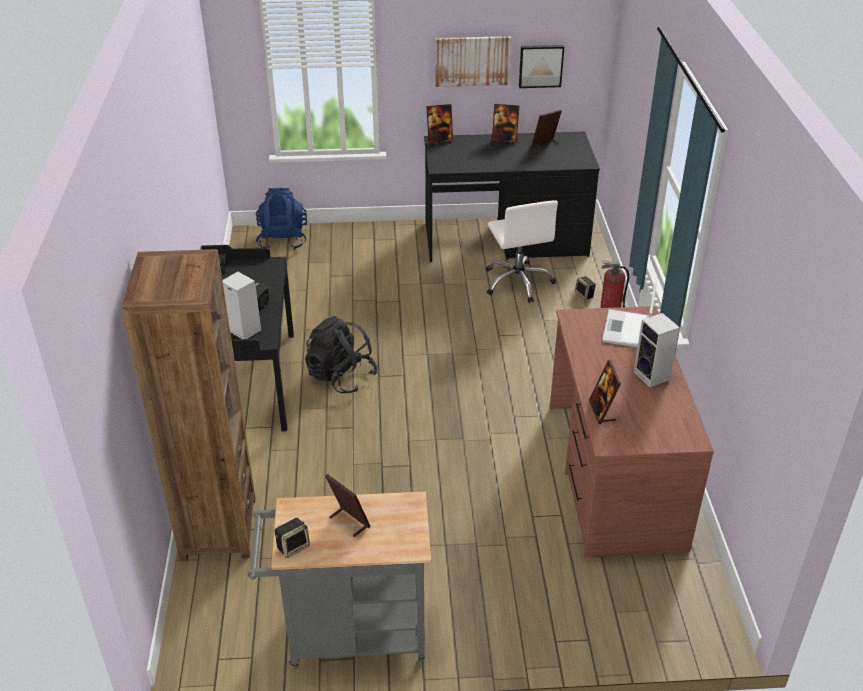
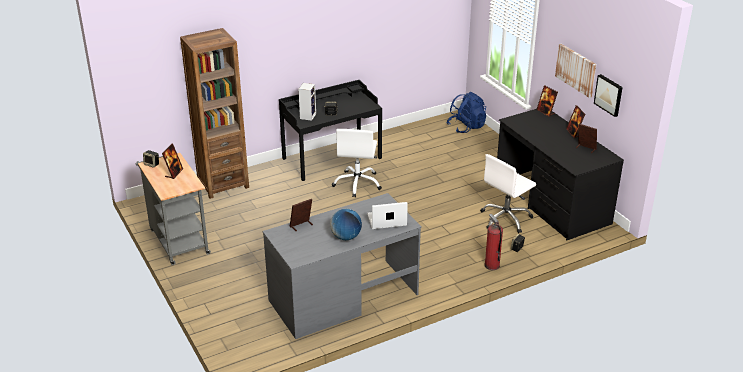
camera: 65 degrees right, 5 degrees down
black backpack [305,316,378,393] -> white office chair [332,129,382,197]
brown desk [550,306,714,558] -> grey desk [262,193,422,339]
speaker [634,313,680,387] -> globe [330,209,362,240]

